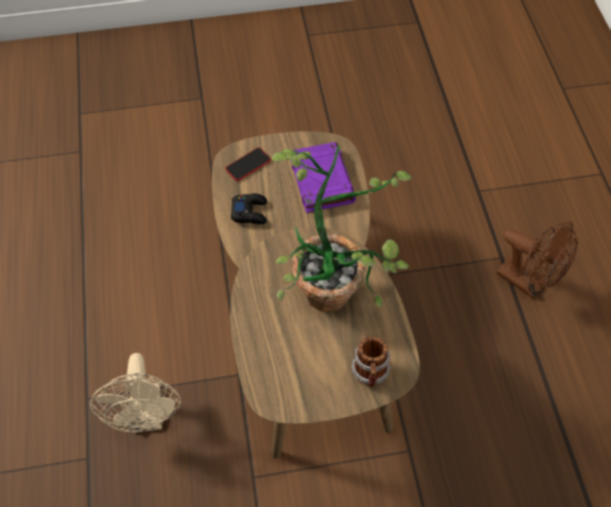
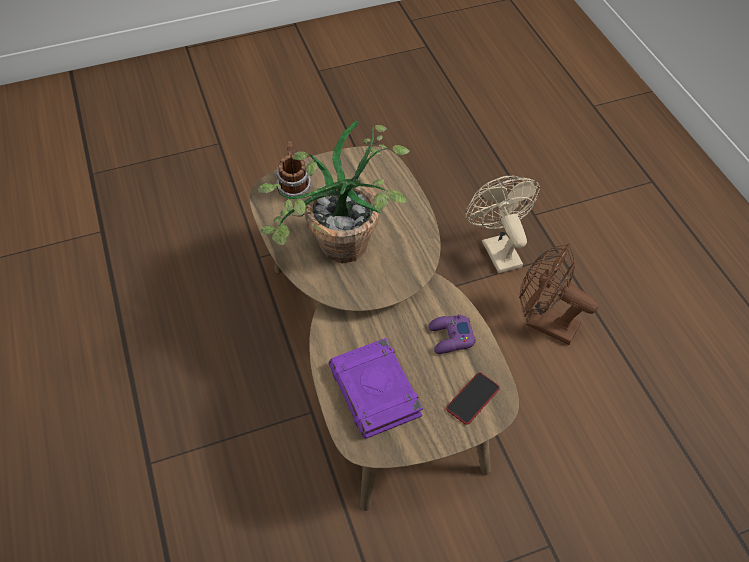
camera: 170 degrees right, 5 degrees down
black game controller [231,193,267,224] -> purple game controller [428,314,476,354]
brown fan [497,222,578,298] -> brown fan moved to [519,244,599,345]

